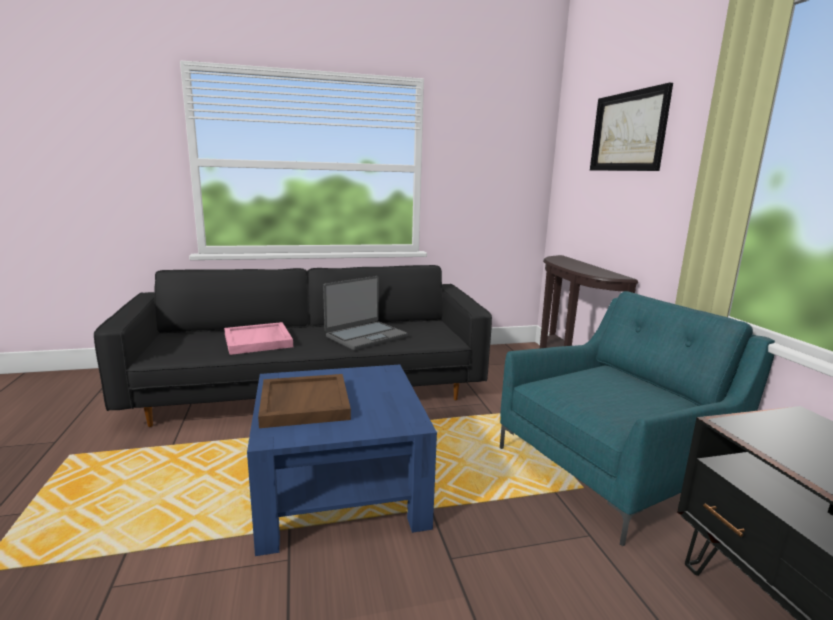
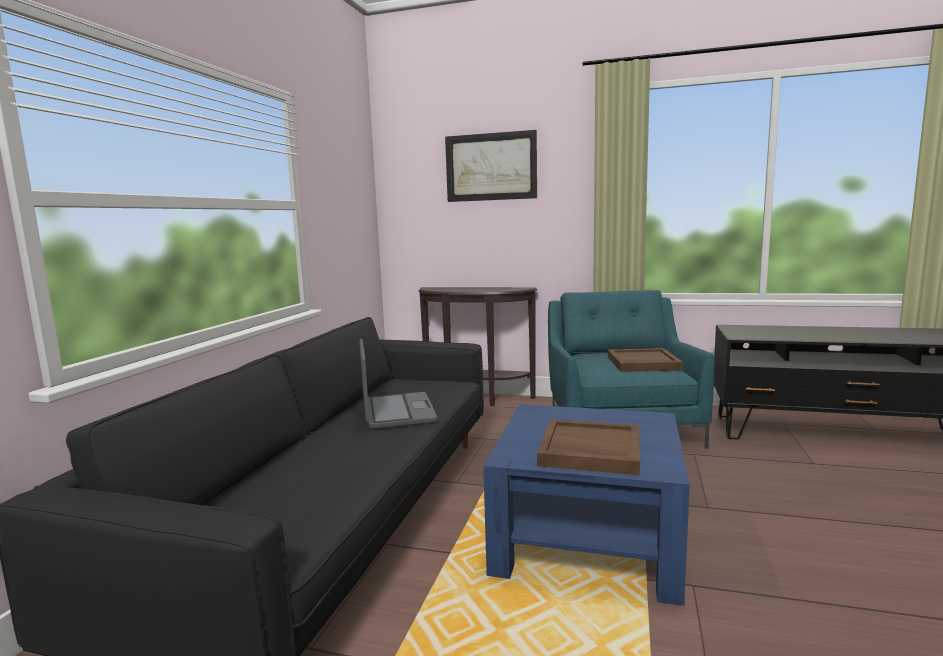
camera: 60 degrees left, 5 degrees down
pink tray [224,322,293,355] -> none
none -> brown tray [608,348,683,372]

